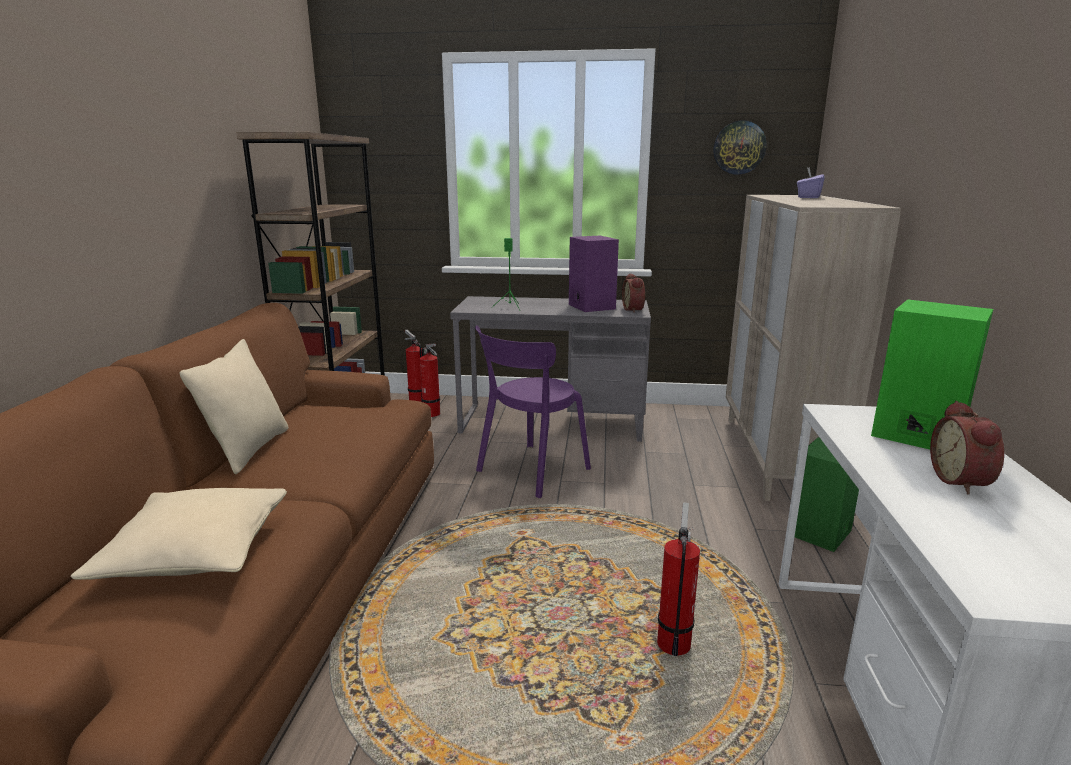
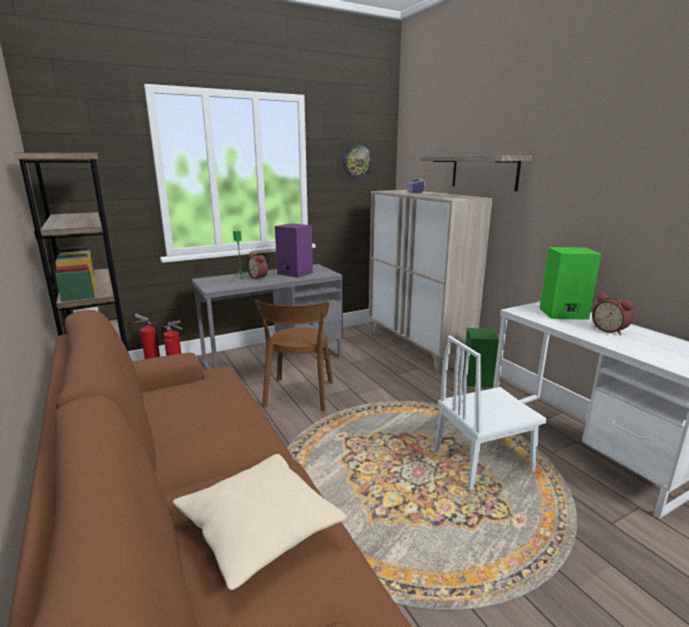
camera: 35 degrees left, 0 degrees up
beige pillow [180,339,288,474] -> none
purple chair [475,325,591,498] -> brown chair [254,299,333,411]
alarm clock [622,273,645,313] -> alarm clock moved to [247,252,268,280]
fire extinguisher [657,502,700,656] -> white chair [434,336,547,490]
none -> shelf [421,156,532,191]

